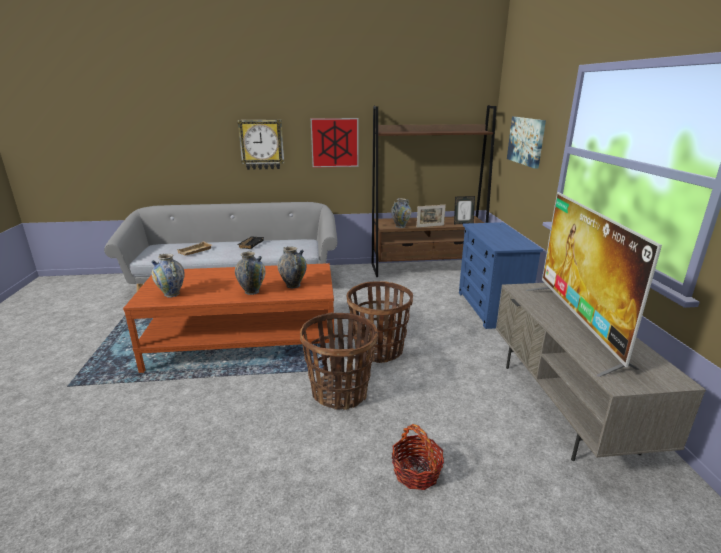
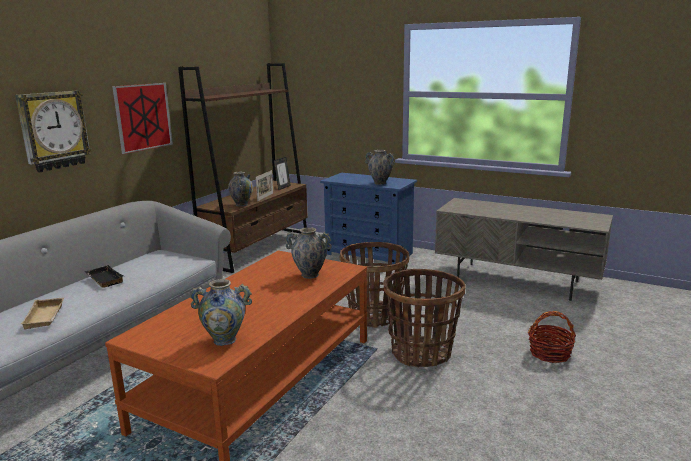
camera: 55 degrees left, 5 degrees down
vase [235,251,265,295] -> vase moved to [365,150,395,185]
picture [507,117,546,169] -> none
television [526,192,662,377] -> none

